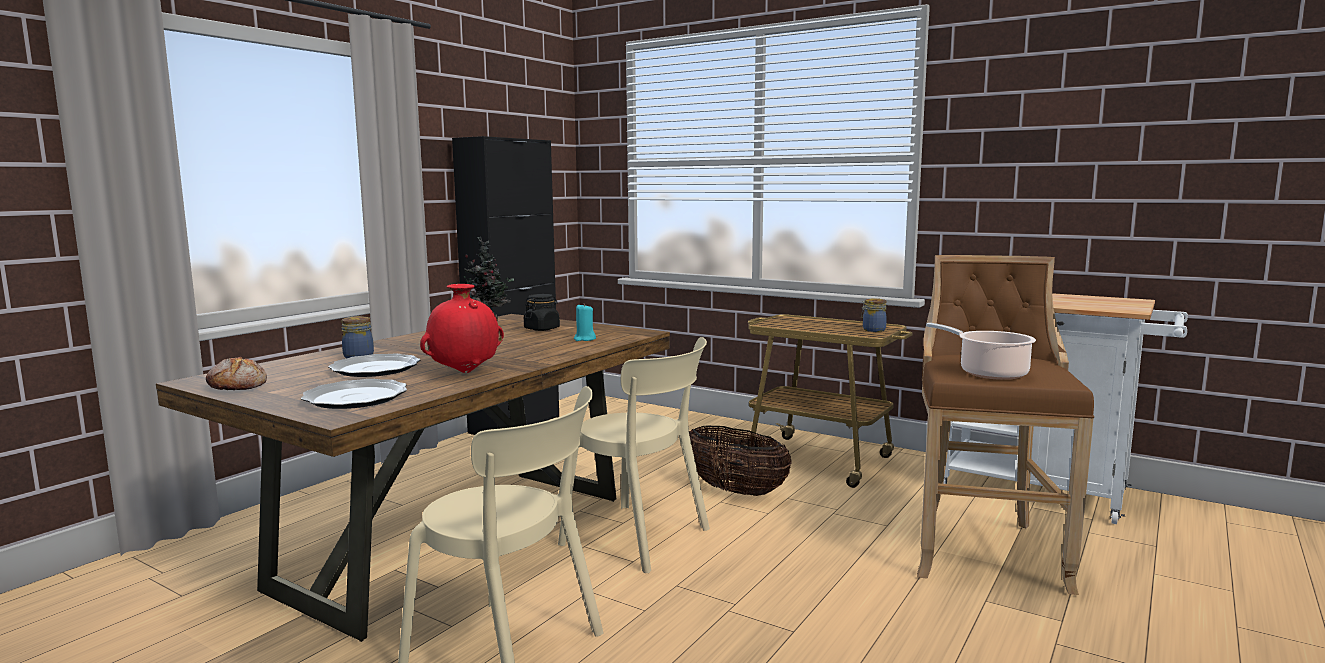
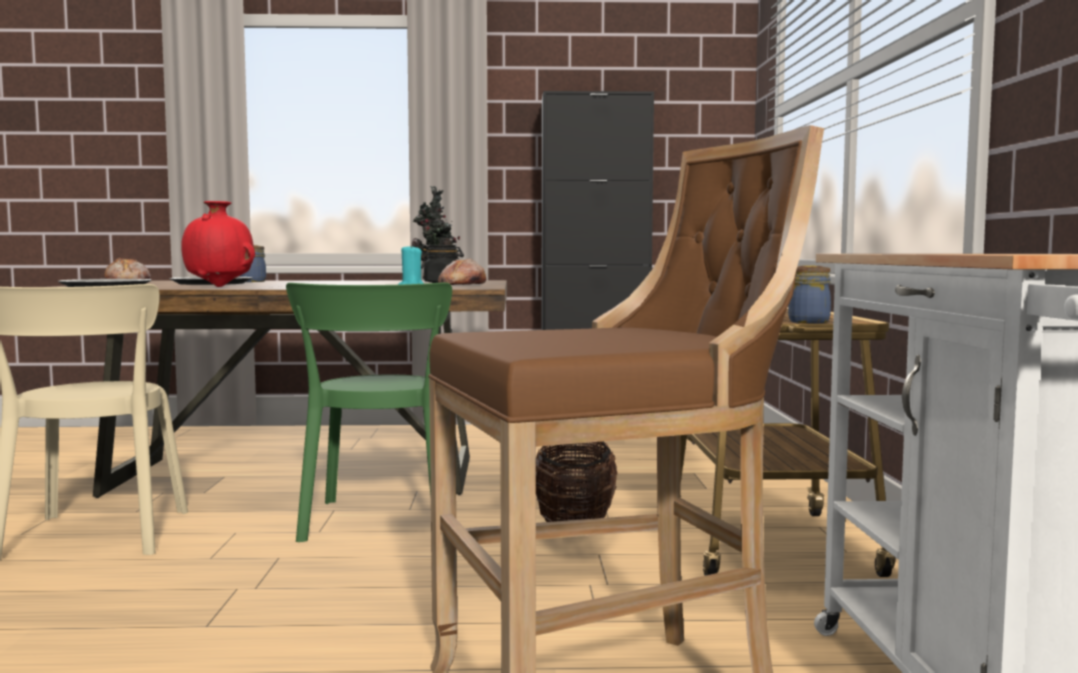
camera: 55 degrees right, 5 degrees down
beige chair [558,337,710,573] -> green chair [286,282,452,542]
cooking pot [926,323,1036,380] -> none
none -> bread [438,258,486,285]

